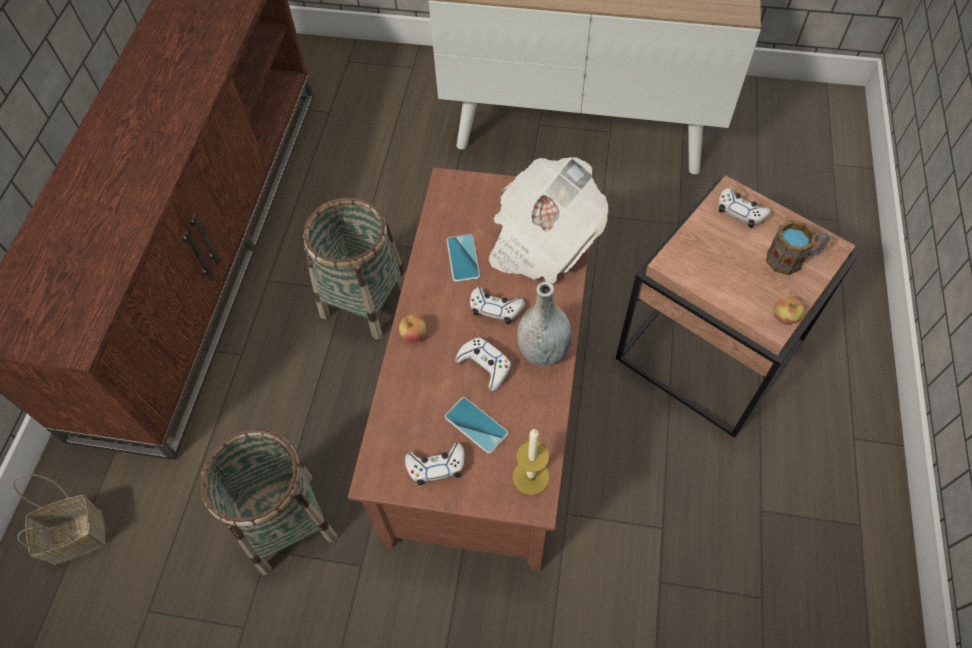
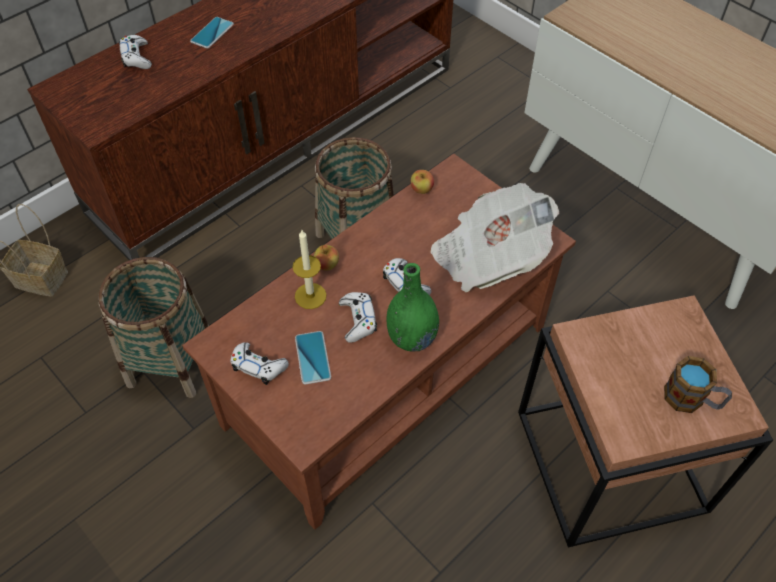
camera: 35 degrees right, 5 degrees down
phone [447,234,480,282] -> phone moved to [190,17,234,49]
candle [512,429,550,495] -> candle moved to [292,230,327,309]
grey vase [517,282,571,366] -> green vase [386,263,439,352]
white game controller [718,188,771,228] -> white game controller moved to [119,35,152,69]
apple [773,296,804,325] -> apple moved to [411,170,434,194]

